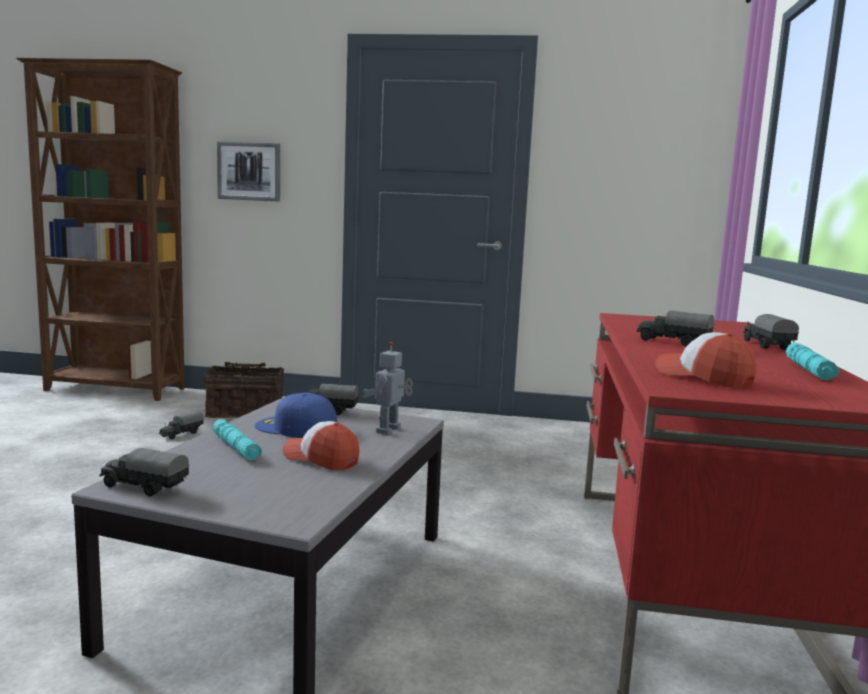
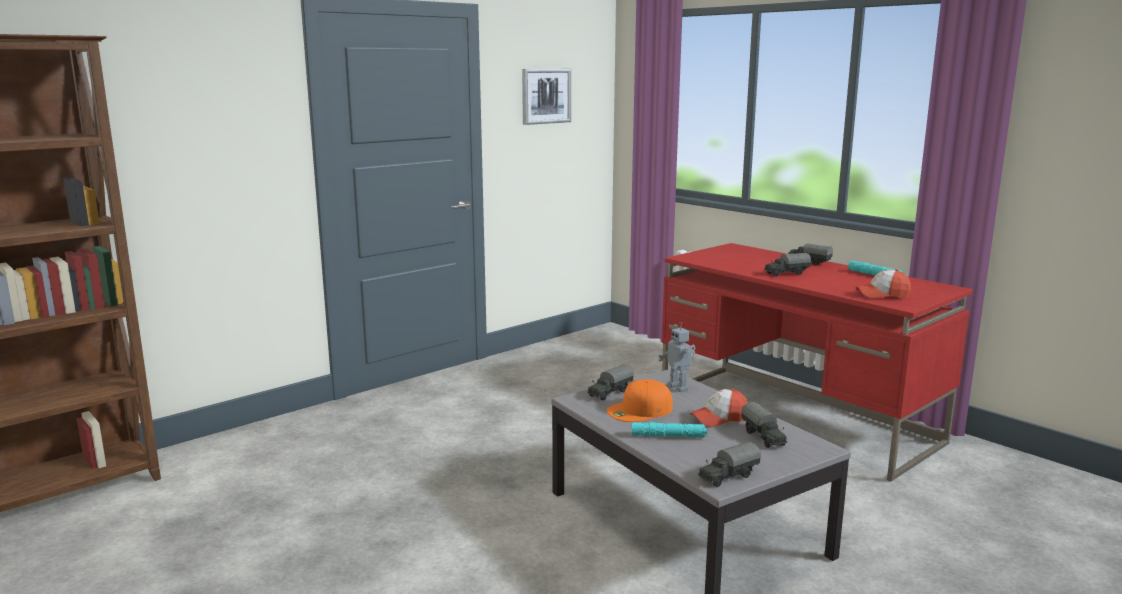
camera: 50 degrees left, 5 degrees up
toy truck [159,411,204,440] -> toy truck moved to [741,402,787,448]
basket [204,362,284,418] -> none
picture [217,141,280,202] -> picture moved to [522,69,571,125]
blue cap [255,392,337,438] -> orange cap [607,379,673,422]

